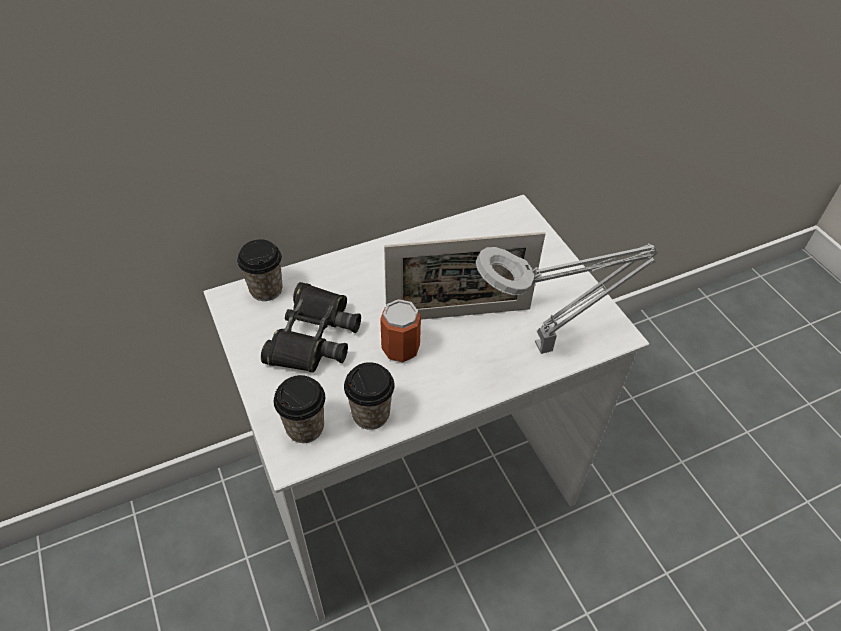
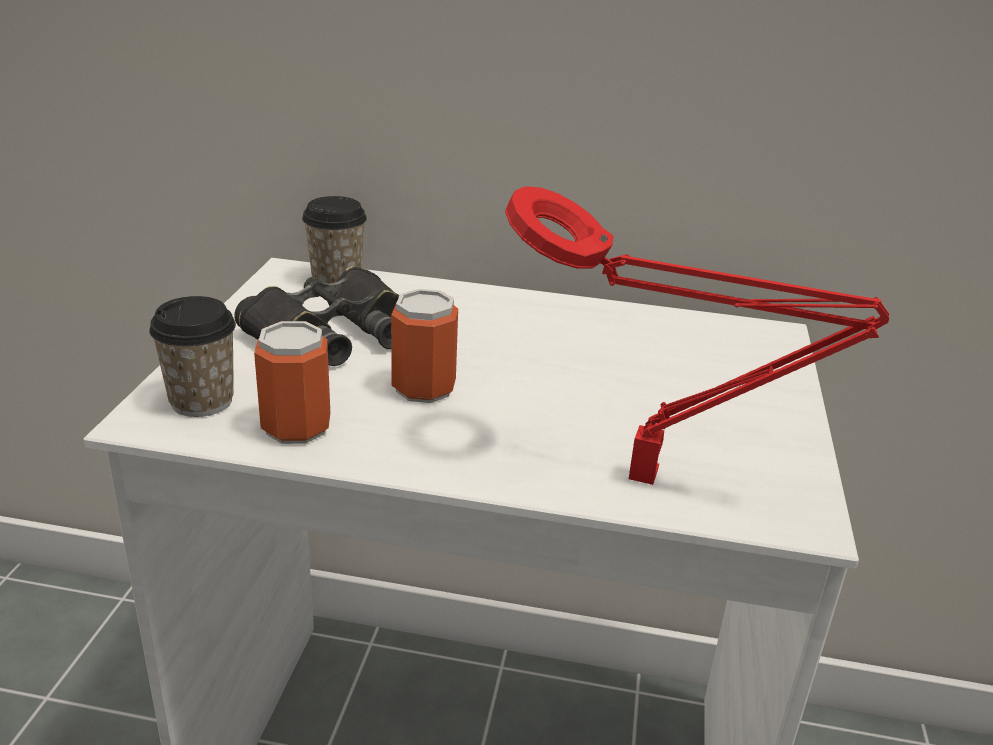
camera: 35 degrees right, 20 degrees down
cup [344,362,395,430] -> can [254,321,330,444]
picture frame [384,232,546,320] -> none
grey table lamp [476,243,658,354] -> red table lamp [505,186,889,485]

